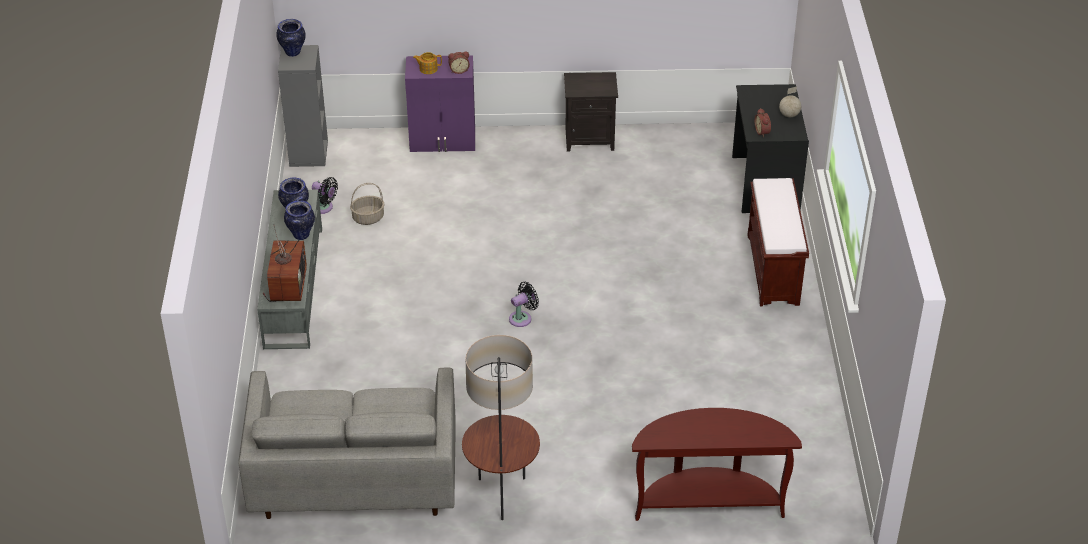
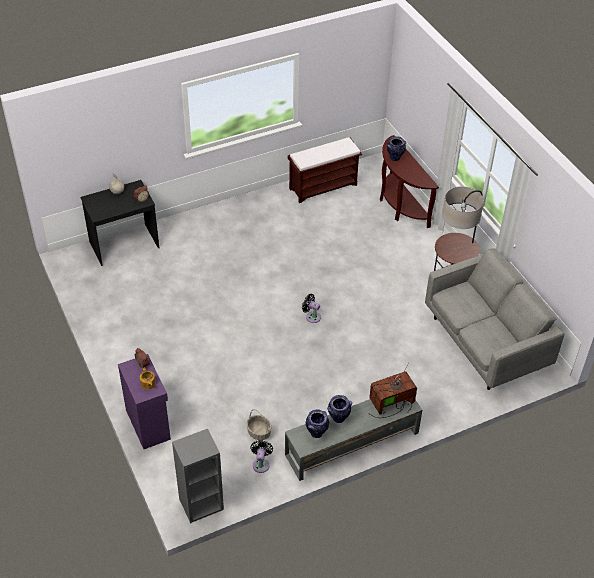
camera: 115 degrees left, 5 degrees up
vase [276,19,306,57] -> vase moved to [387,136,406,161]
black nightstand [564,72,618,151] -> none
brown bench [747,178,809,306] -> brown bench moved to [287,137,362,203]

